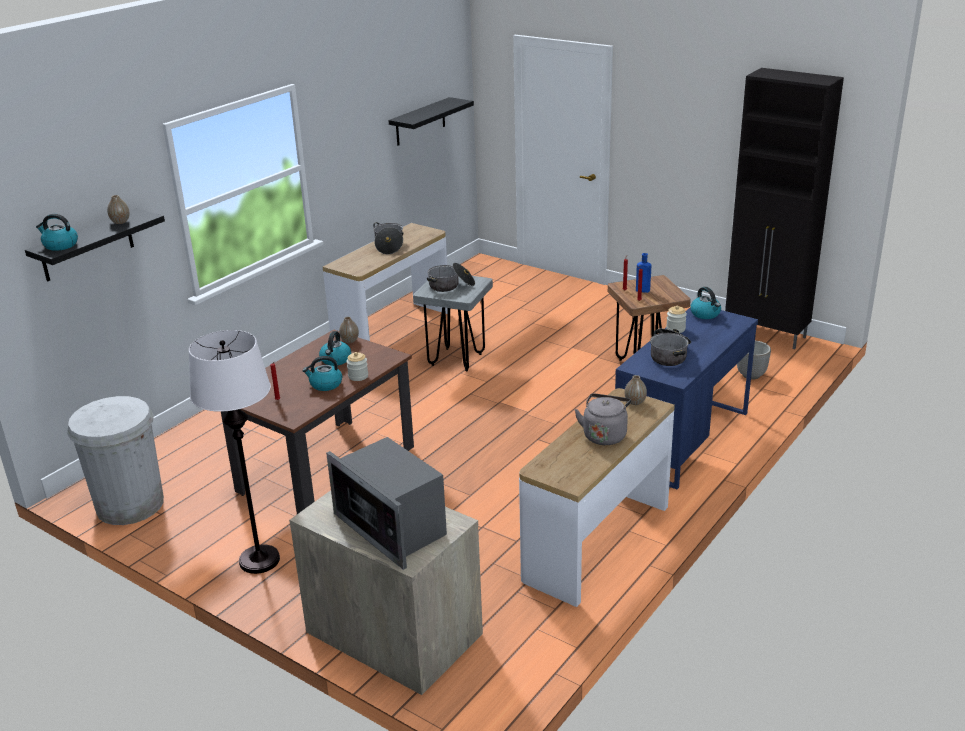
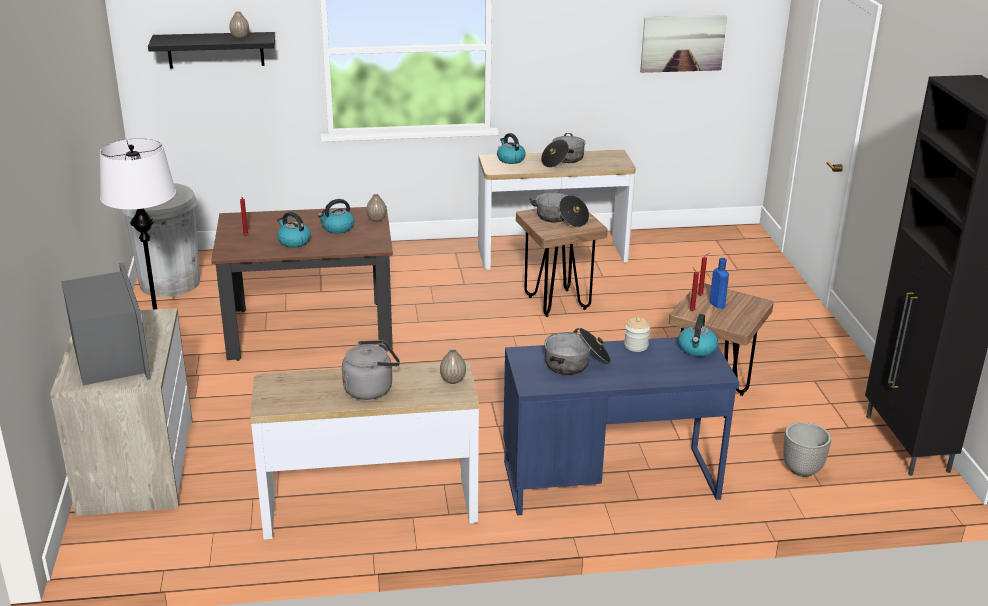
camera: 45 degrees right, 0 degrees up
kettle [36,214,78,251] -> kettle moved to [497,133,526,164]
microwave [326,437,447,570] -> microwave turned 150 degrees clockwise [61,263,151,385]
jar [346,352,368,381] -> none
black shelf [389,97,474,146] -> picture [640,15,727,73]
grey stool [413,276,493,371] -> brown stool [516,208,608,317]

